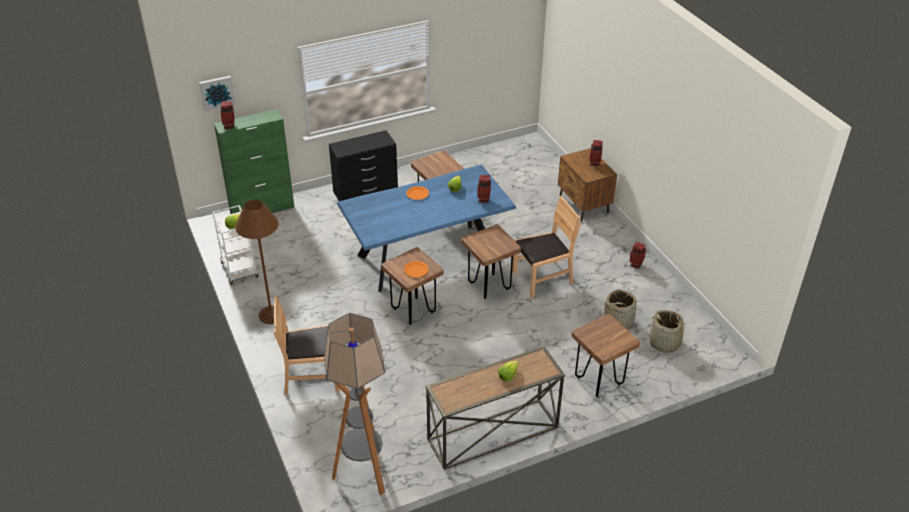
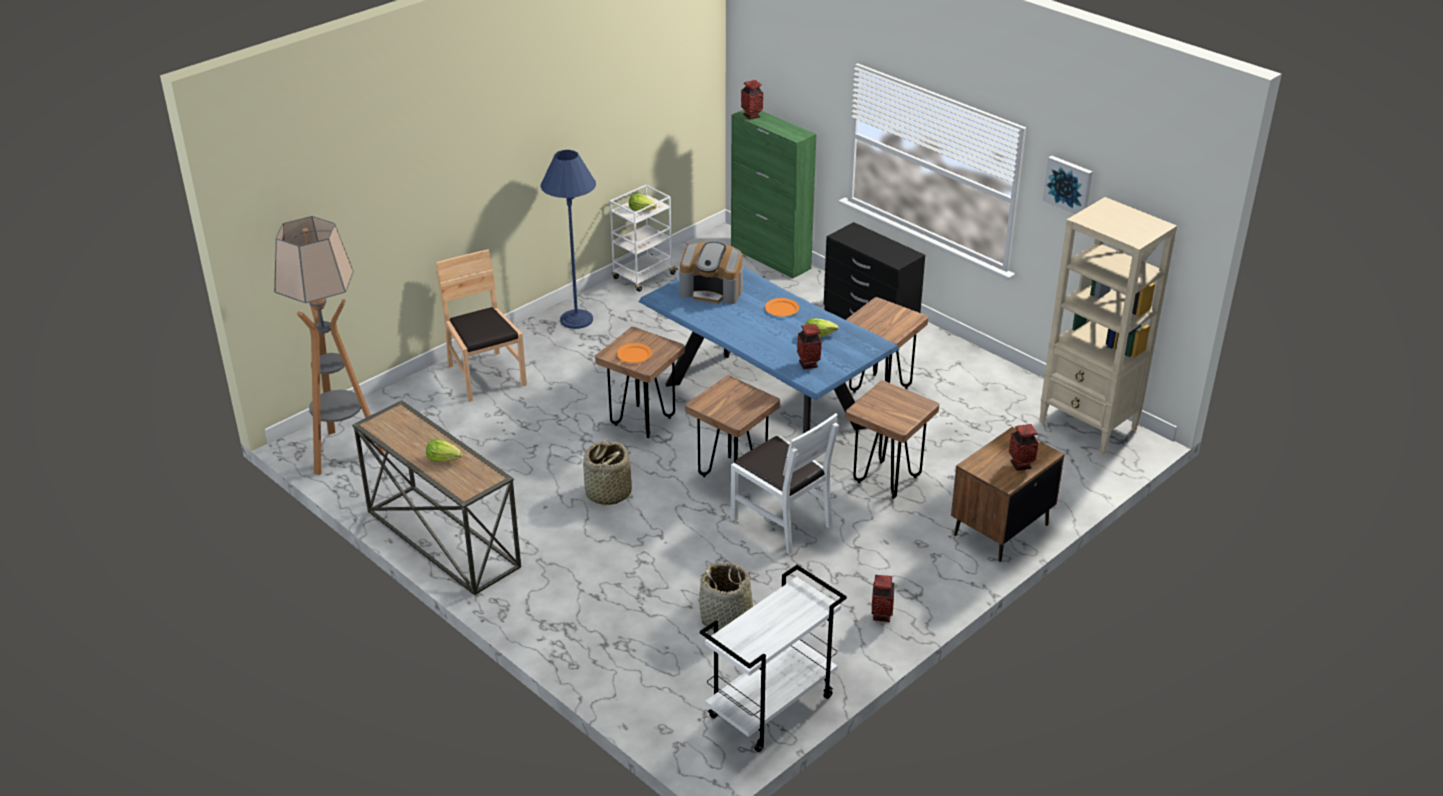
camera: 70 degrees right, 5 degrees down
picture [199,76,235,111] -> picture moved to [1043,156,1093,214]
brown floor lamp [235,199,279,324] -> blue floor lamp [541,150,596,329]
brown chair [513,196,581,298] -> white chair [731,413,839,554]
brown stool [571,314,640,397] -> brown stool moved to [845,380,939,499]
basket [647,310,688,353] -> basket moved to [583,439,632,505]
none -> coffee machine [679,242,743,304]
none -> white cart [700,565,847,752]
none -> beige bookcase [1039,197,1177,454]

